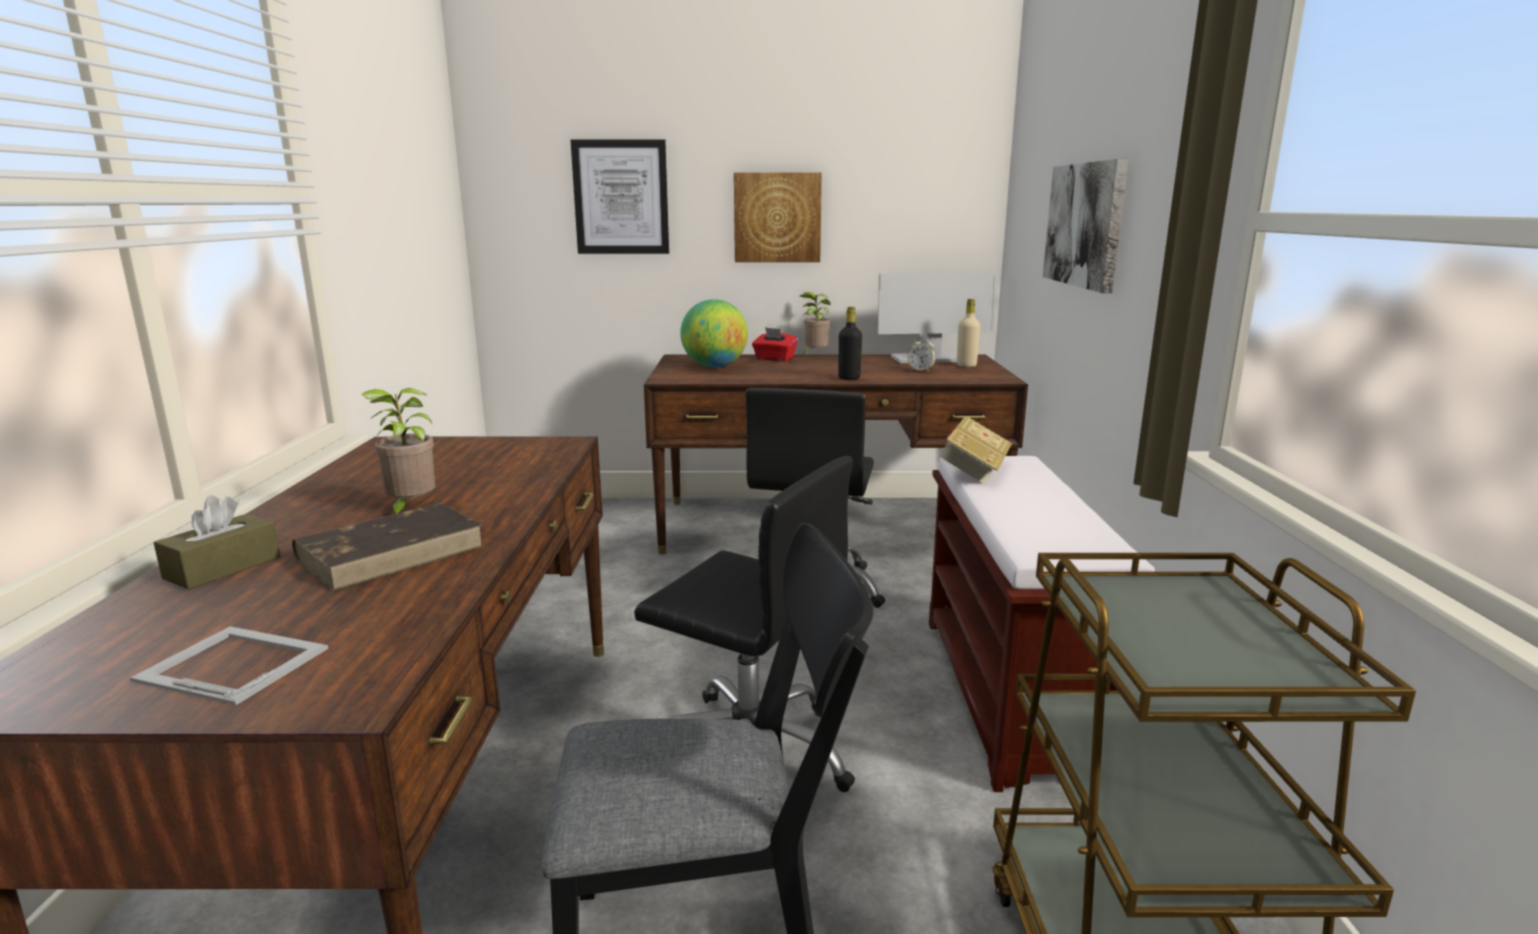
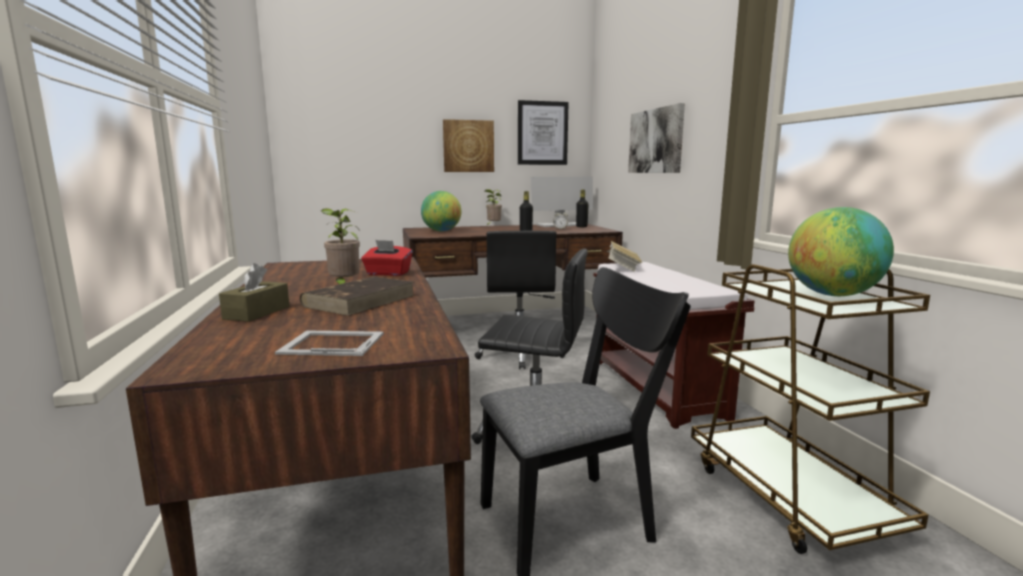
camera: 15 degrees left, 5 degrees down
picture [571,139,669,254] -> picture moved to [518,100,569,165]
red tissue box [752,327,798,361] -> red tissue box moved to [361,240,412,276]
beige bottle [957,299,980,367] -> black bottle [576,190,589,227]
none -> globe [788,207,894,296]

